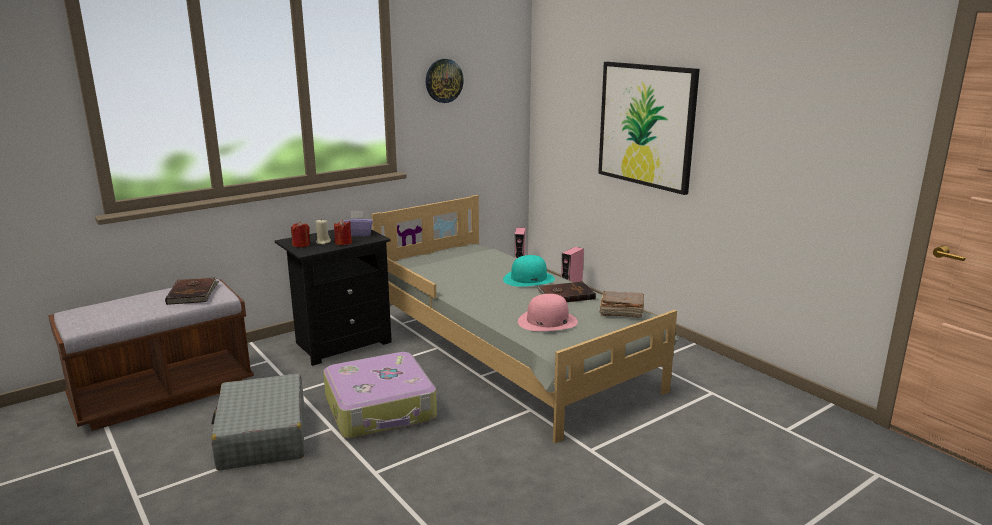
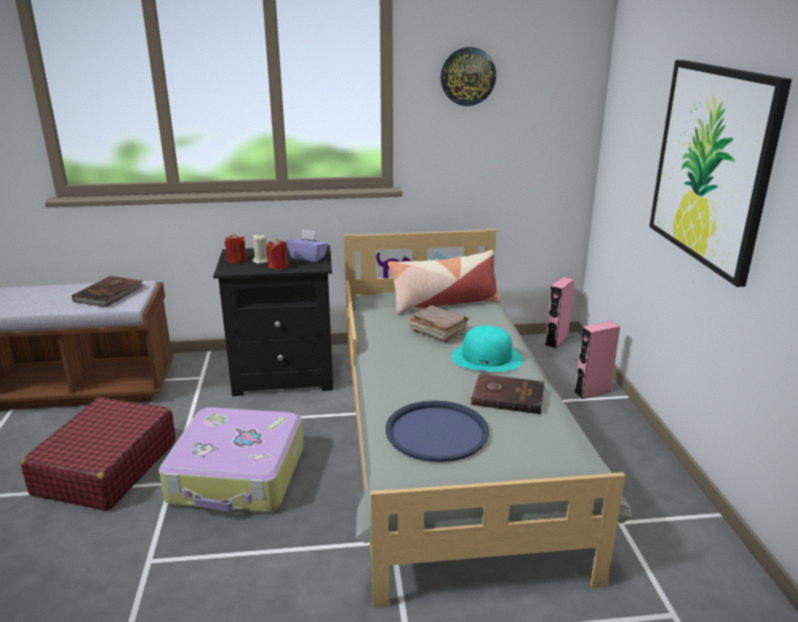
camera: 30 degrees right, 5 degrees up
grey suitcase [211,374,304,470] -> red suitcase [21,397,175,511]
pink hat [518,294,578,331] -> blue tray [386,400,489,462]
brown book [599,291,644,318] -> brown book moved to [410,305,468,342]
none -> pillow [388,250,501,314]

